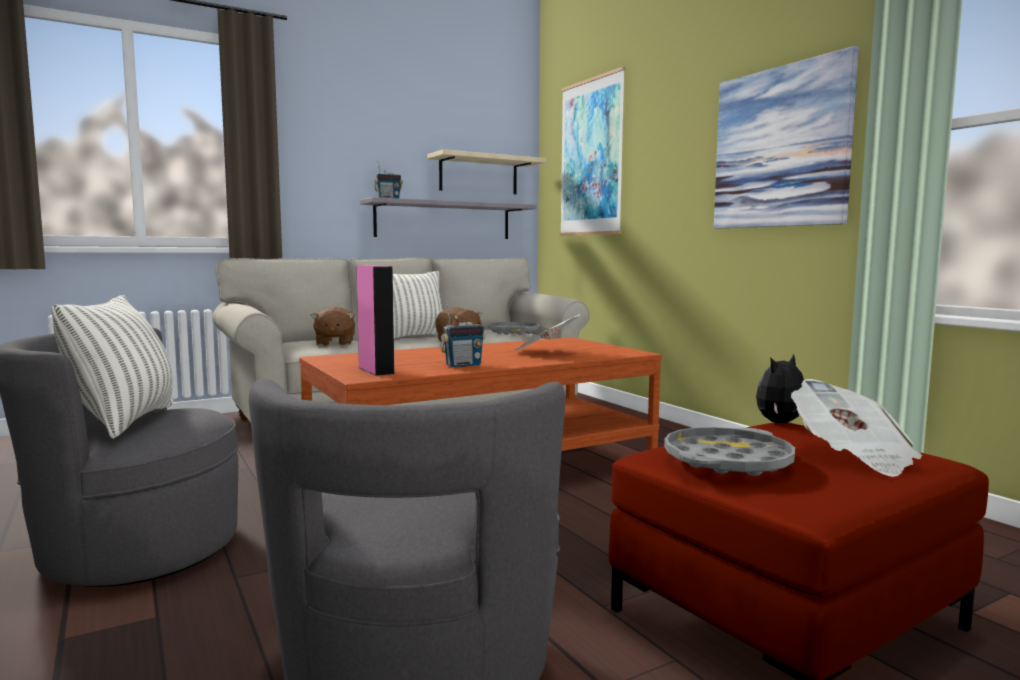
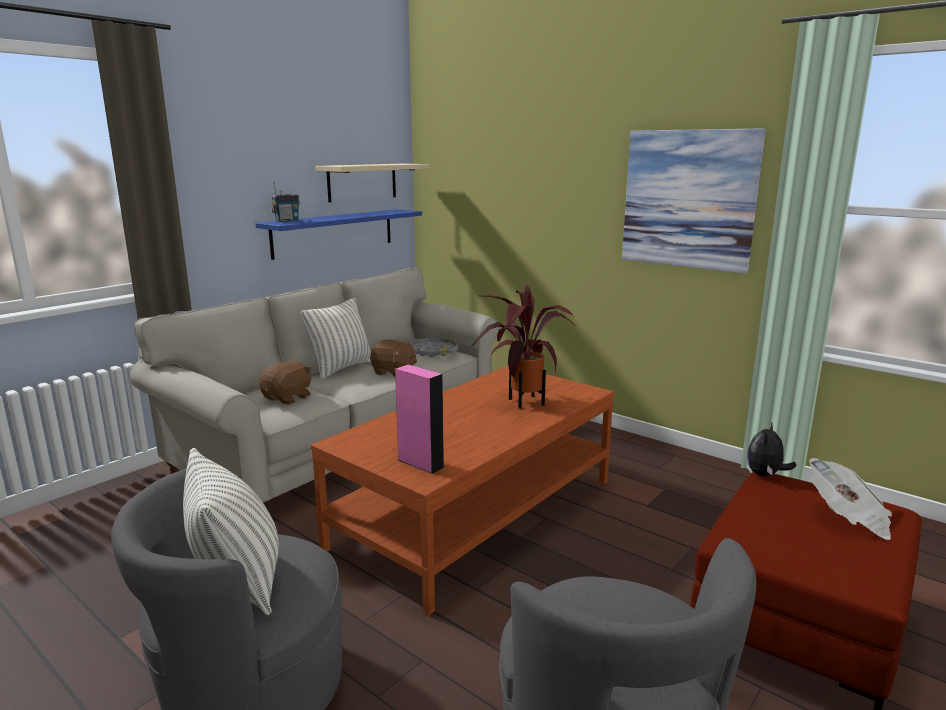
camera: 20 degrees left, 10 degrees up
brown plush toy [311,306,355,346] -> brown plush toy turned 120 degrees counterclockwise [259,361,312,405]
grey shelf [360,197,536,239] -> blue shelf [255,209,422,260]
radio [440,304,485,367] -> none
newspaper [515,314,580,351] -> potted plant [471,285,575,409]
picture [559,66,626,236] -> none
grey tray [664,427,795,476] -> none

